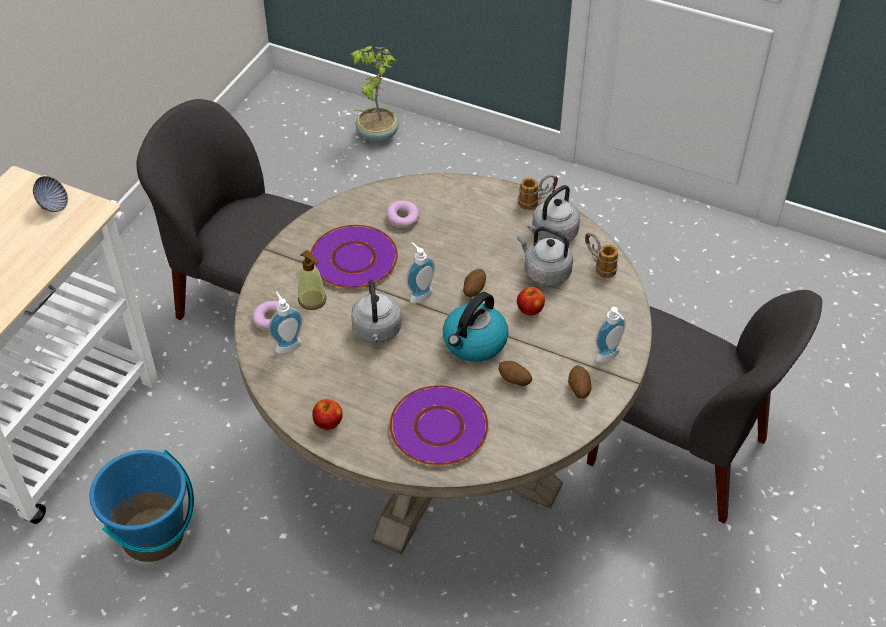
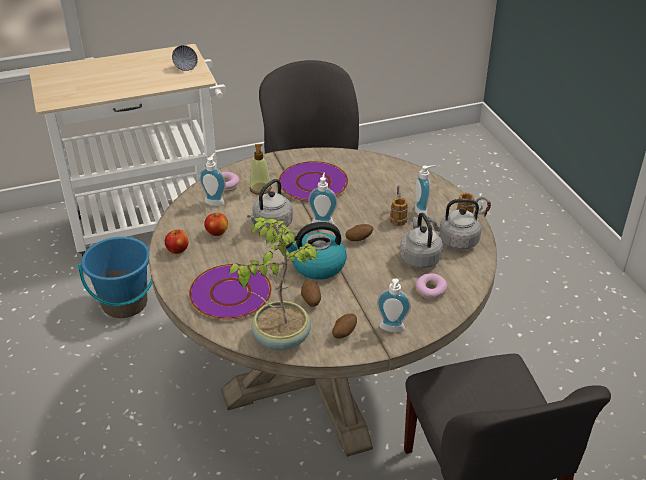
camera: 45 degrees right, 10 degrees down
potted plant [350,46,399,143] -> potted plant moved to [229,217,318,351]
donut [387,201,419,228] -> donut moved to [416,273,447,299]
apple [517,287,545,316] -> apple moved to [204,213,228,236]
mug [585,233,619,278] -> mug moved to [390,185,408,226]
none -> soap dispenser [415,165,436,216]

